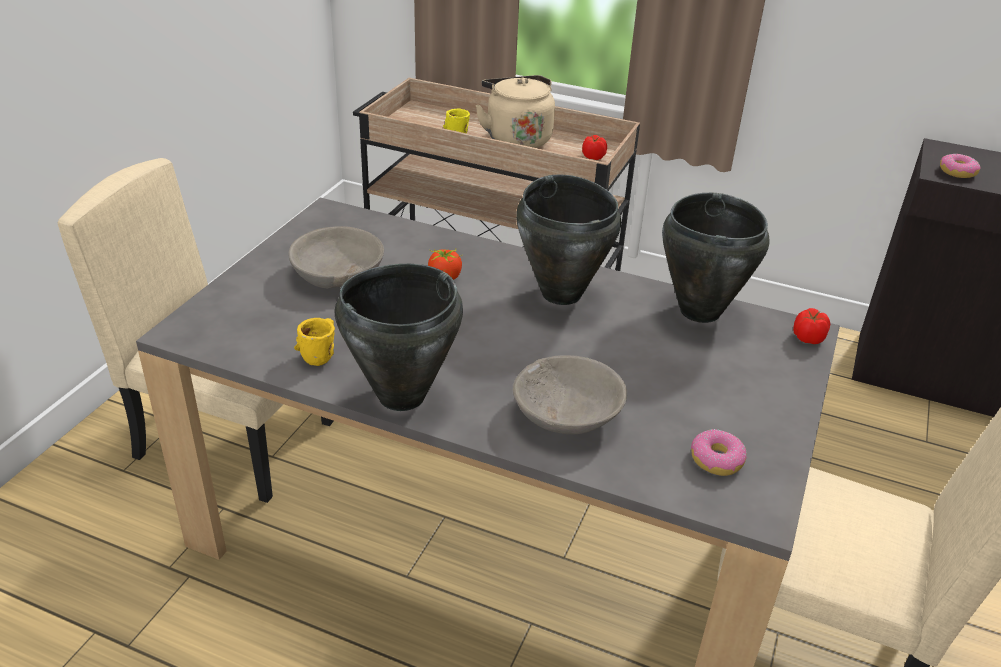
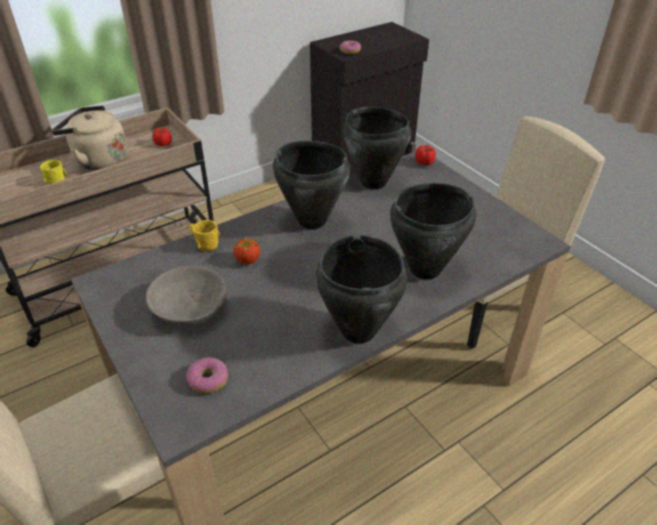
camera: 55 degrees left, 5 degrees up
yellow mug [294,318,335,366] -> yellow mug moved to [189,220,220,252]
grey bowl [513,355,627,434] -> black cooking pot [390,183,476,280]
donut [691,429,747,476] -> donut moved to [186,357,228,394]

